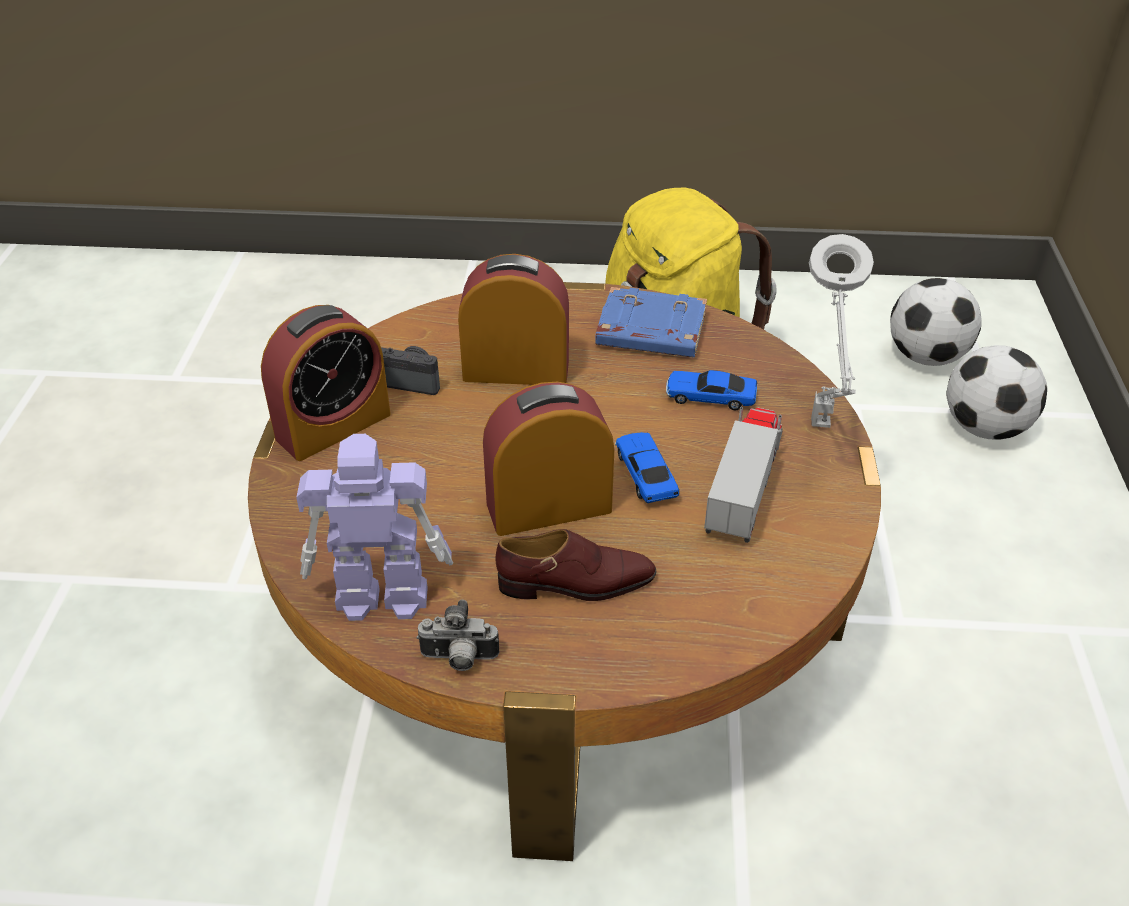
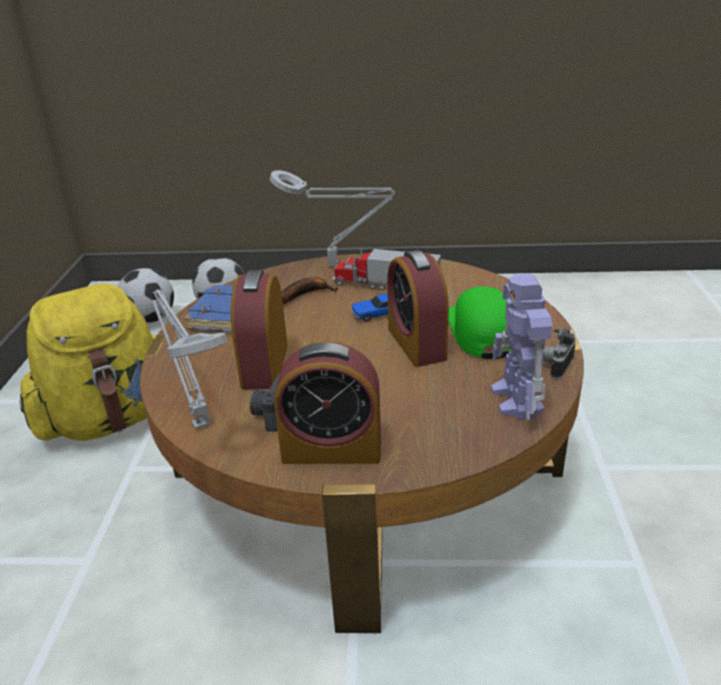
camera: 90 degrees left, 10 degrees down
alarm clock [261,305,391,461] -> alarm clock turned 135 degrees clockwise [274,341,381,464]
camera [417,600,499,671] -> camera turned 150 degrees counterclockwise [542,328,576,378]
brown shoe [495,529,657,601] -> green cap [448,286,511,359]
toy car [666,370,757,410] -> banana [281,277,338,304]
none -> grey table lamp [152,289,228,429]

